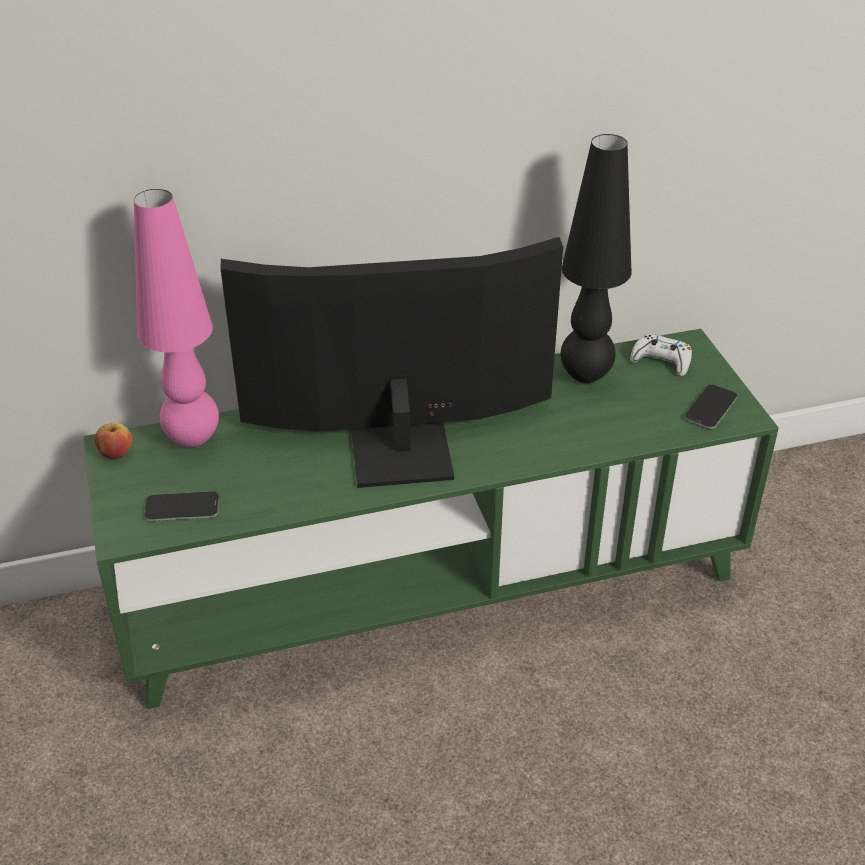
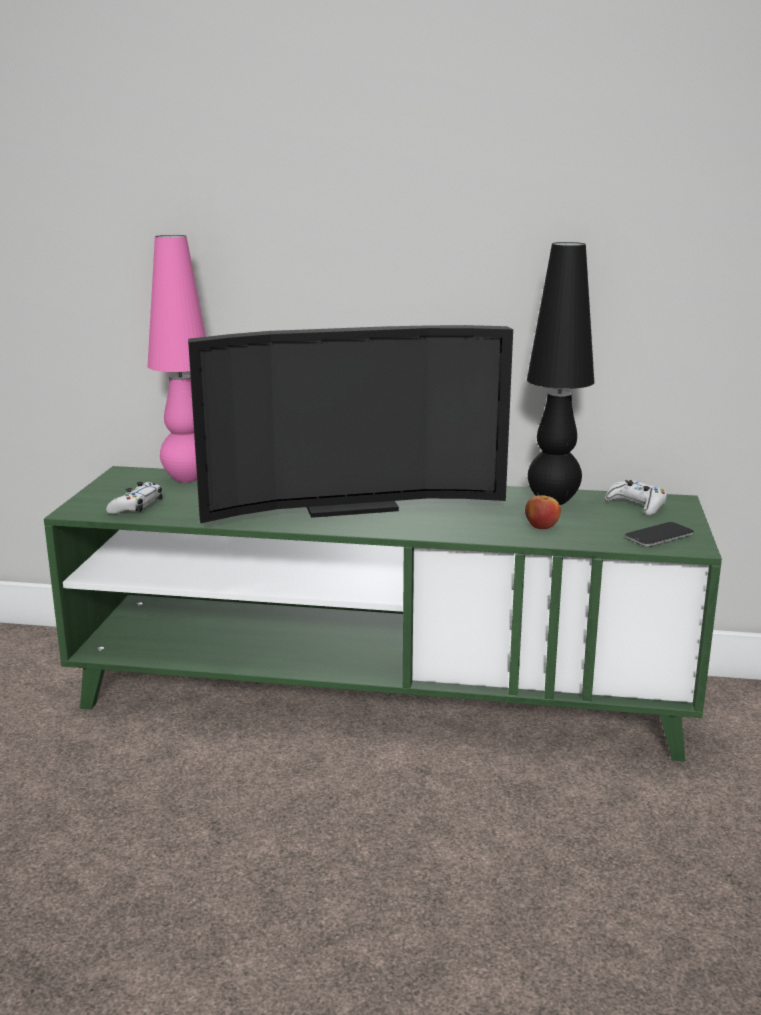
camera: 25 degrees right, 20 degrees down
apple [94,423,132,459] -> apple moved to [525,493,561,529]
phone [144,491,219,521] -> white game controller [106,482,162,514]
television [221,237,563,488] -> television turned 150 degrees clockwise [188,325,513,523]

